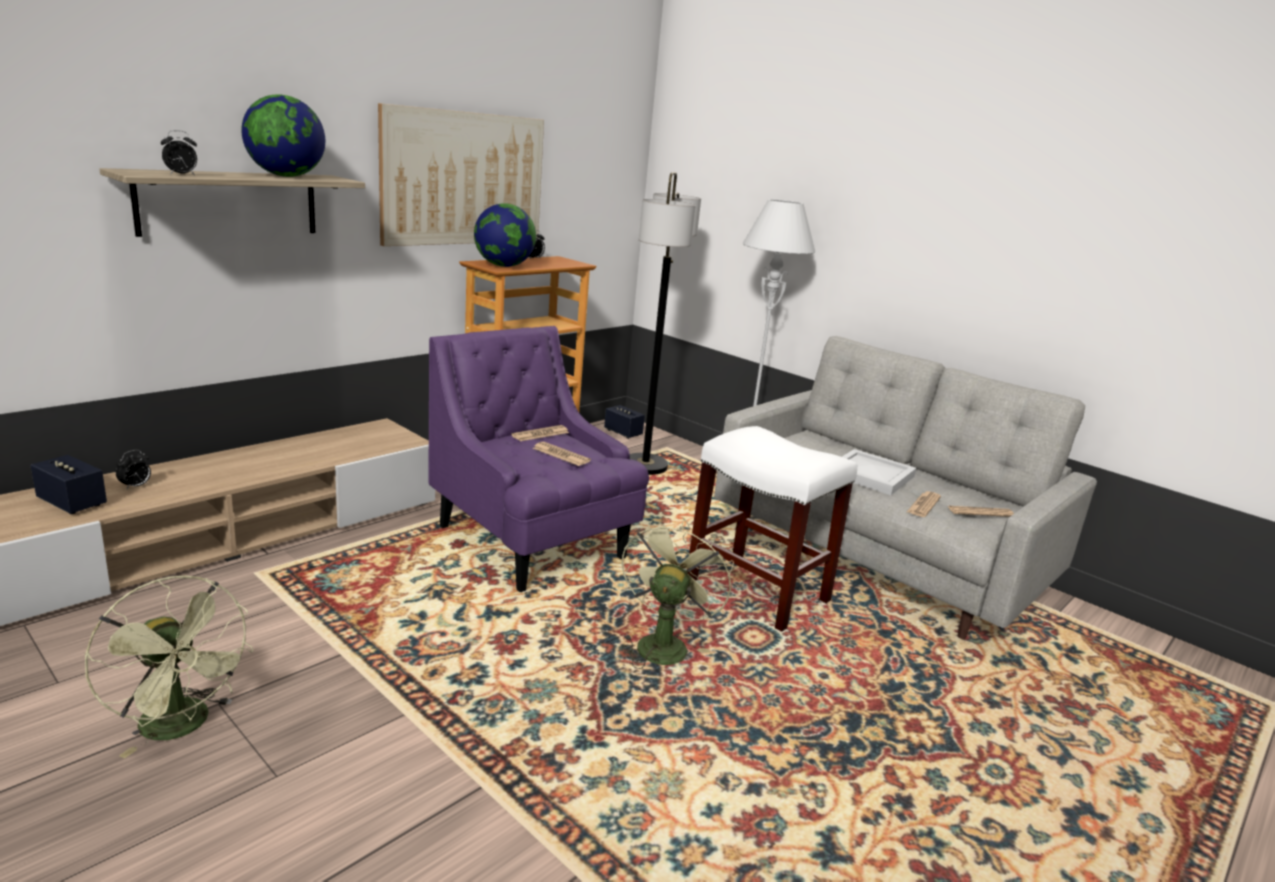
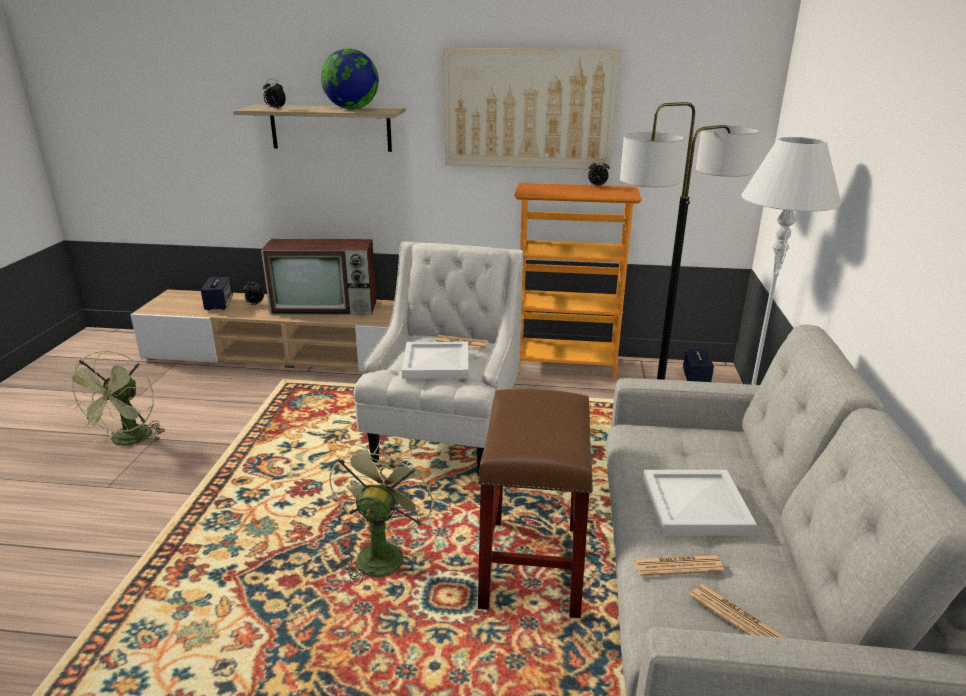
camera: 55 degrees right, 5 degrees up
purple armchair [428,326,649,592] -> white armchair [353,241,523,477]
globe [474,203,536,267] -> none
newspaper [533,442,591,466] -> white tray [402,342,468,379]
green fan [619,518,734,669] -> green fan turned 60 degrees counterclockwise [329,440,436,586]
white stool [687,426,857,632] -> brown stool [478,389,593,618]
none -> television [261,239,376,315]

